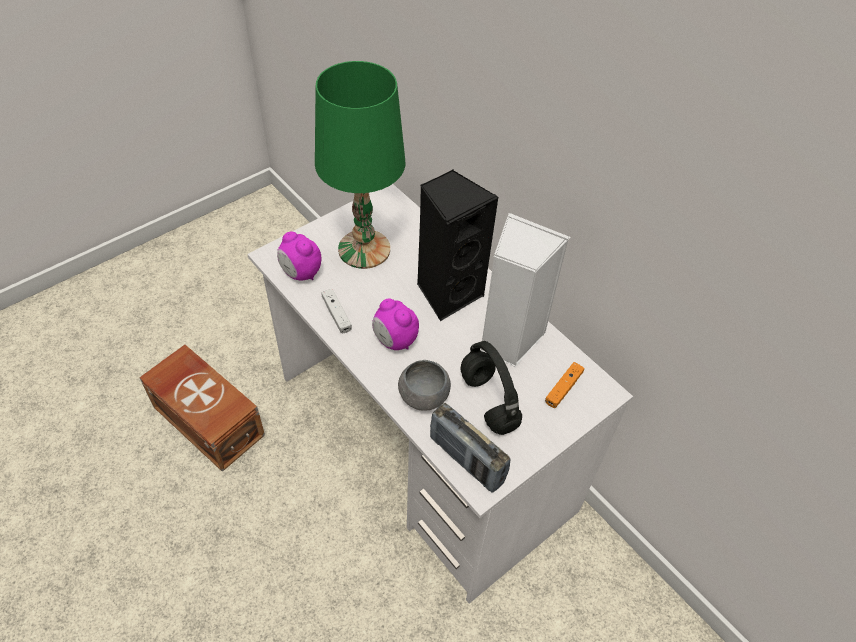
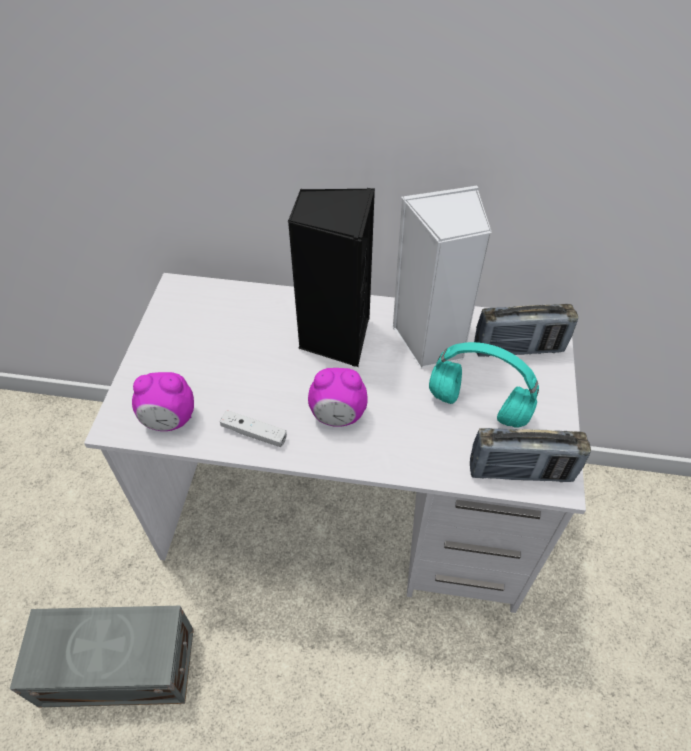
camera: 40 degrees left, 0 degrees up
brown storage box [139,345,265,472] -> grey storage box [10,606,194,708]
green table lamp [315,61,405,269] -> none
grey bowl [398,360,451,411] -> none
black headphones [460,341,522,435] -> turquoise headphones [429,342,539,428]
orange game controller [545,362,584,408] -> radio [474,304,578,357]

